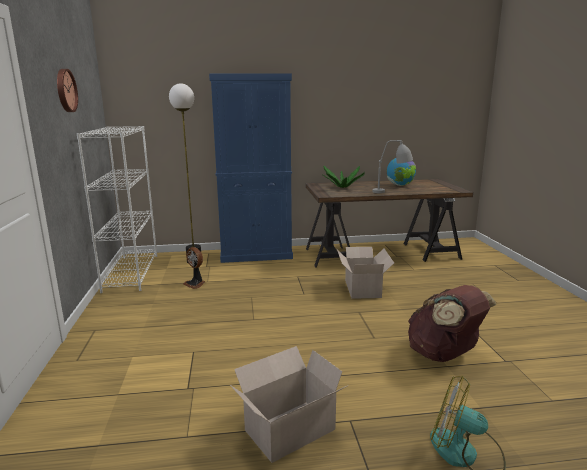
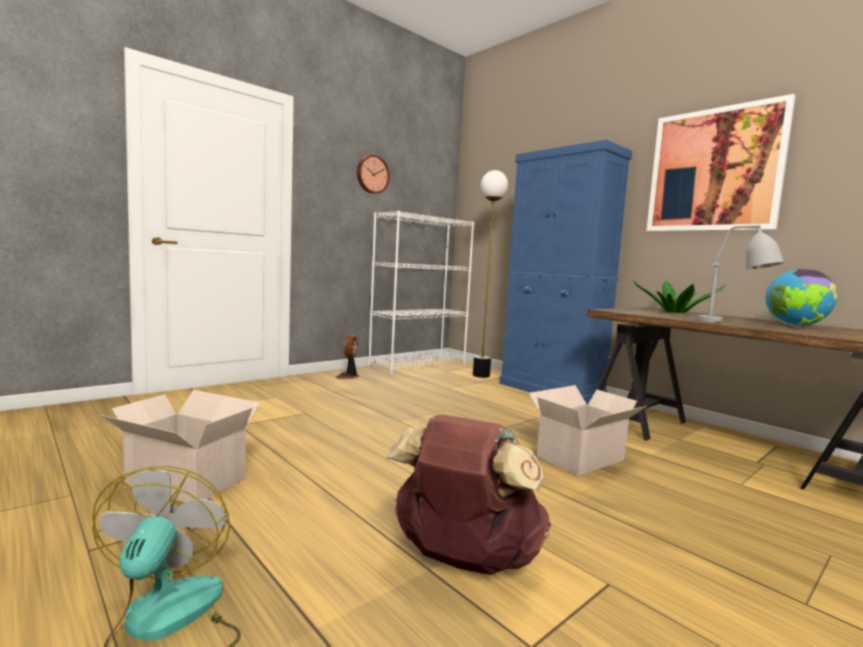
camera: 55 degrees right, 10 degrees down
fan [183,247,205,289] -> fan moved to [335,334,359,379]
none -> picture [646,94,796,231]

